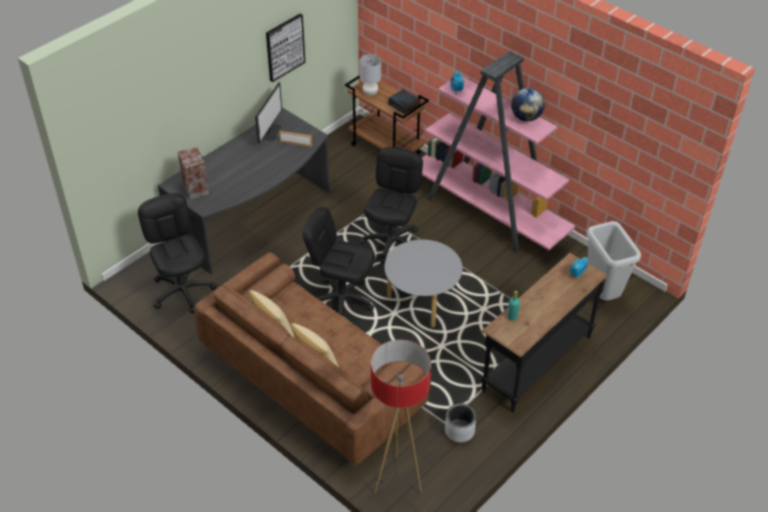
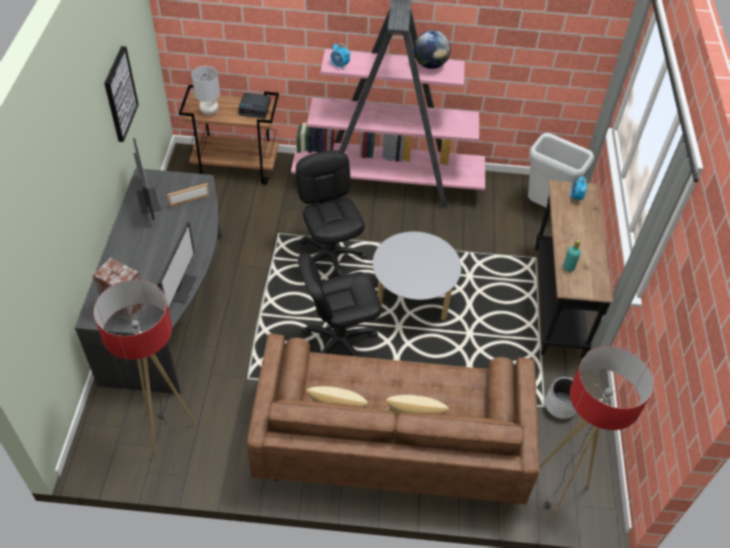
camera: 40 degrees left, 5 degrees up
black office chair [138,193,217,314] -> floor lamp [94,280,196,458]
none -> monitor [157,222,197,313]

